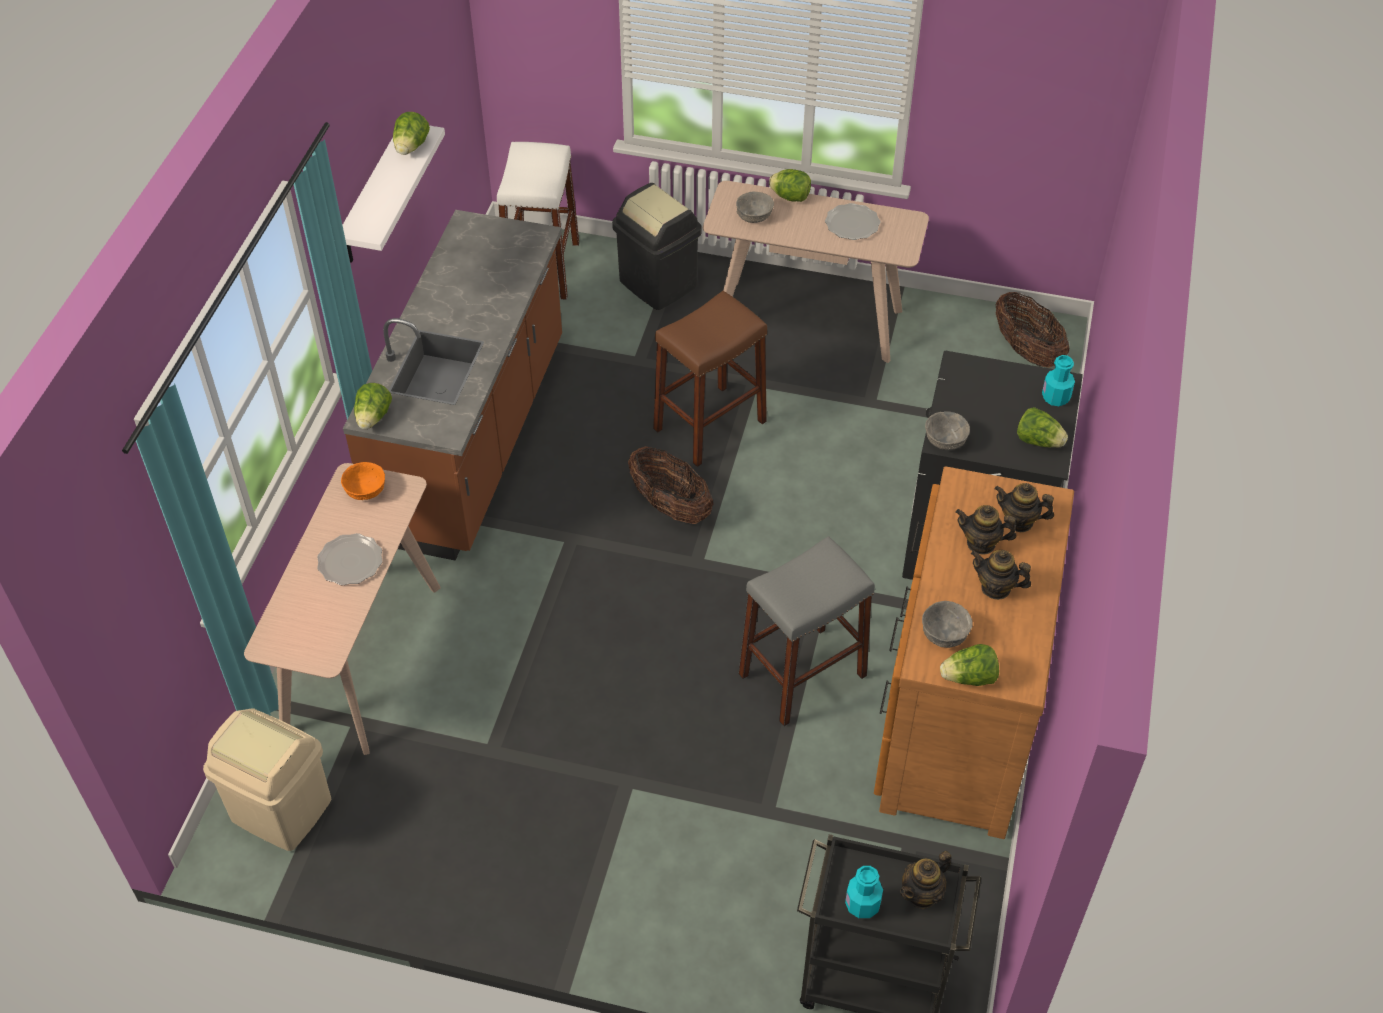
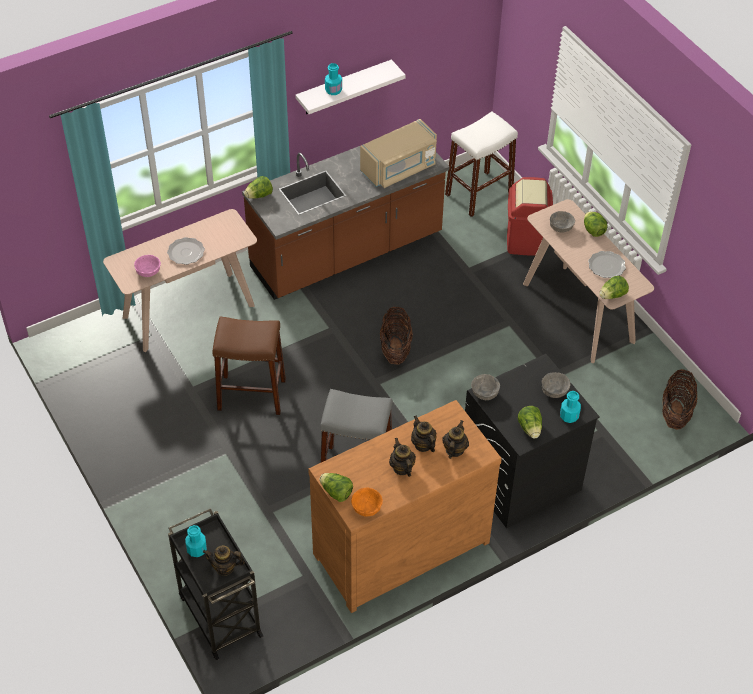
camera: 45 degrees right, 0 degrees up
beige trash can [203,708,331,851] -> none
orange bowl [341,462,385,500] -> orange bowl moved to [351,488,383,516]
lettuce [393,112,430,155] -> lettuce moved to [599,276,629,299]
black trash can [612,183,702,310] -> red trash can [507,177,553,256]
brown stool [653,291,767,467] -> brown stool moved to [212,316,286,415]
grey bowl [922,601,973,648] -> grey bowl moved to [542,372,570,398]
teapot [995,483,1054,532] -> teapot turned 45 degrees clockwise [442,420,469,459]
none -> pink bowl [134,255,161,277]
none -> turquoise bottle [325,63,342,95]
none -> beige microwave [360,119,437,188]

